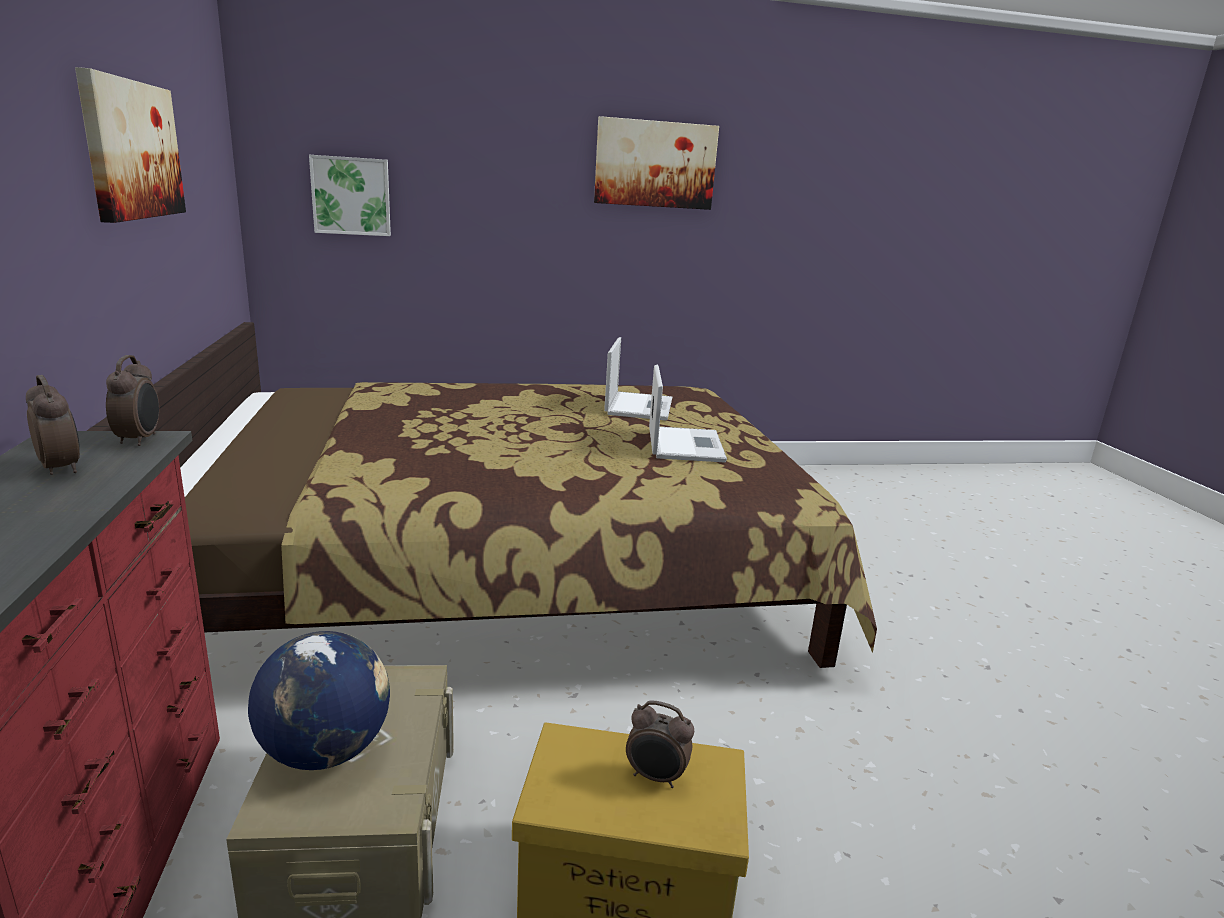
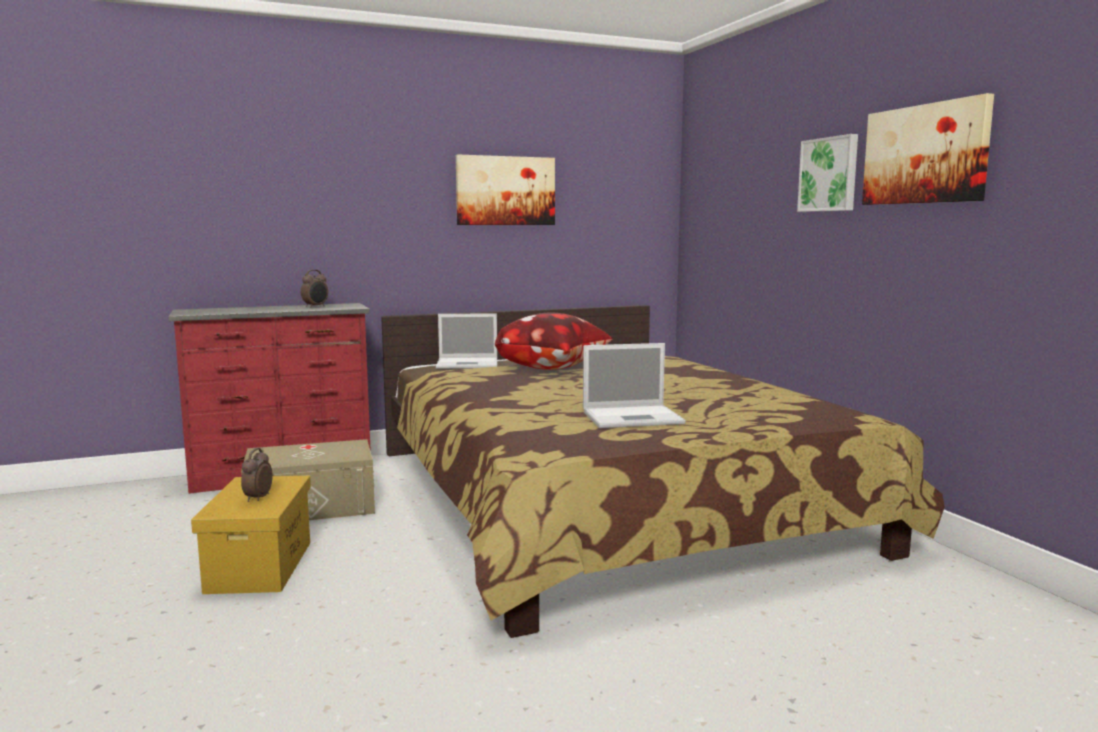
camera: 80 degrees right, 10 degrees down
alarm clock [106,355,159,446] -> none
globe [248,631,390,770] -> none
picture [309,155,391,236] -> picture moved to [797,134,858,212]
laptop [604,337,672,420] -> laptop moved to [436,313,497,369]
none -> pillow [495,313,612,370]

